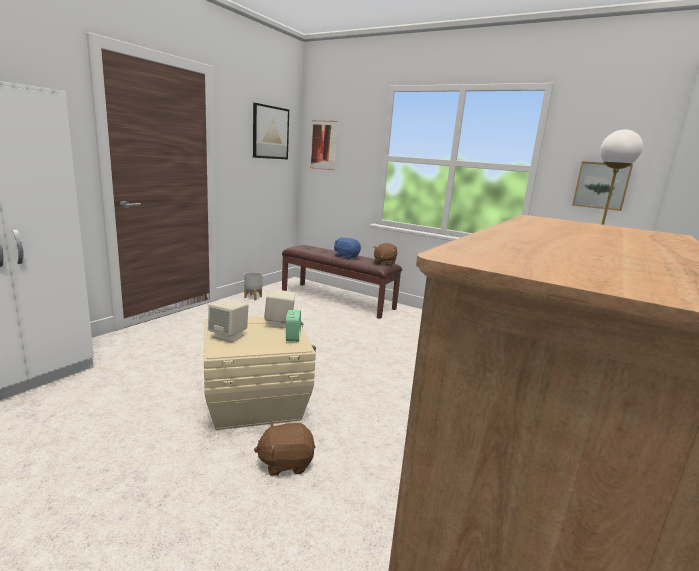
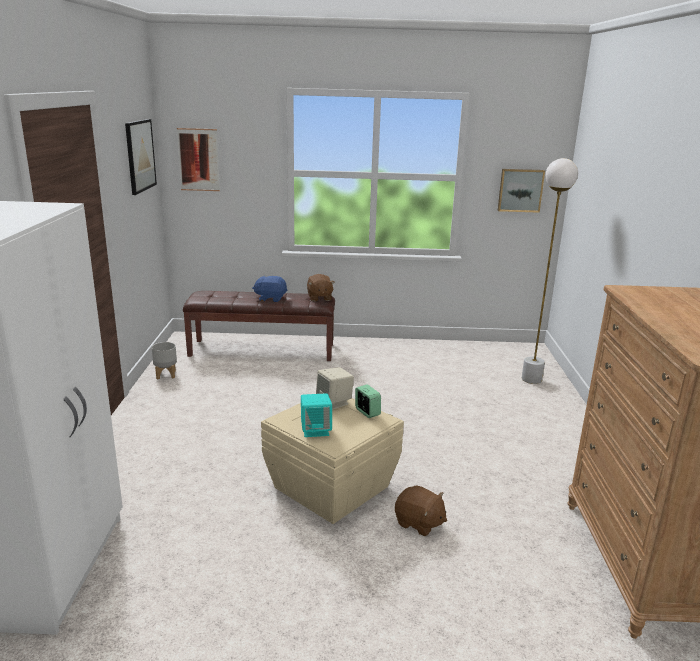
camera: 30 degrees left, 5 degrees up
beige speaker [208,299,249,342] -> turquoise speaker [301,393,332,437]
brown plush toy [254,422,315,476] -> brown plush toy turned 105 degrees counterclockwise [395,485,447,536]

